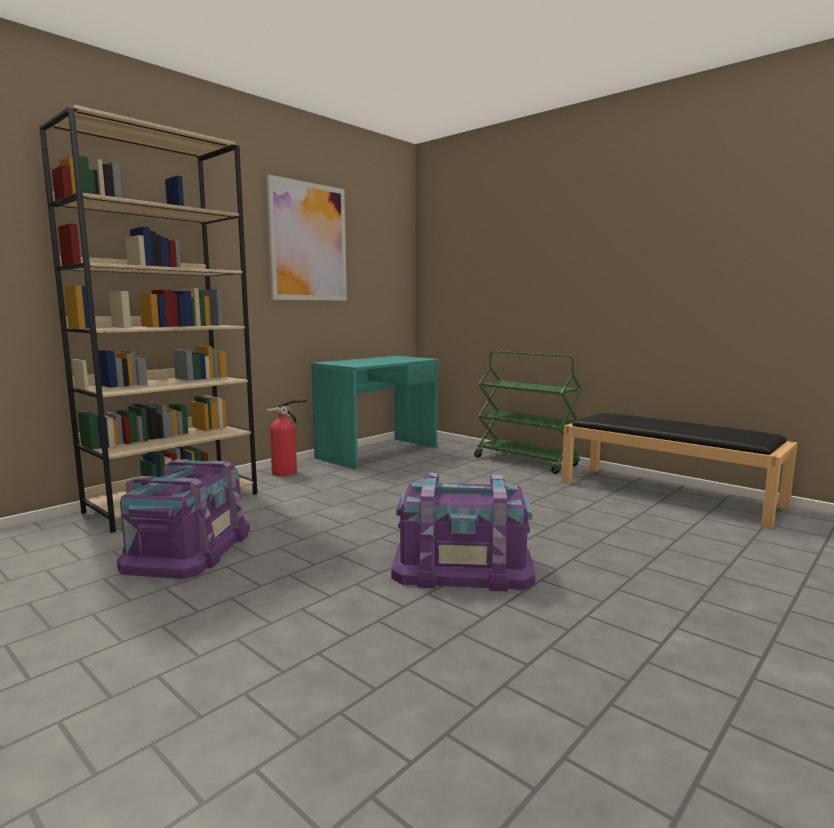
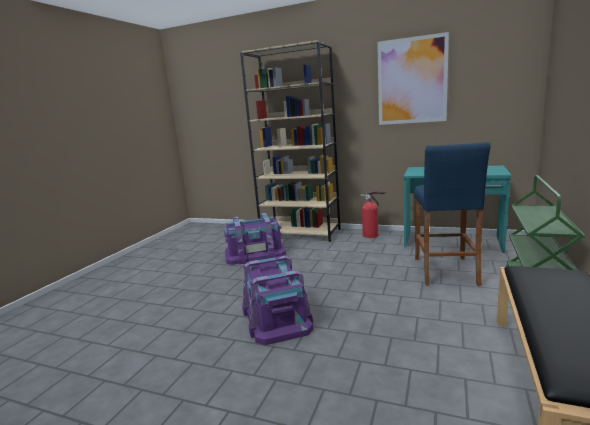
camera: 70 degrees right, 5 degrees up
none -> blue stool [414,142,491,286]

